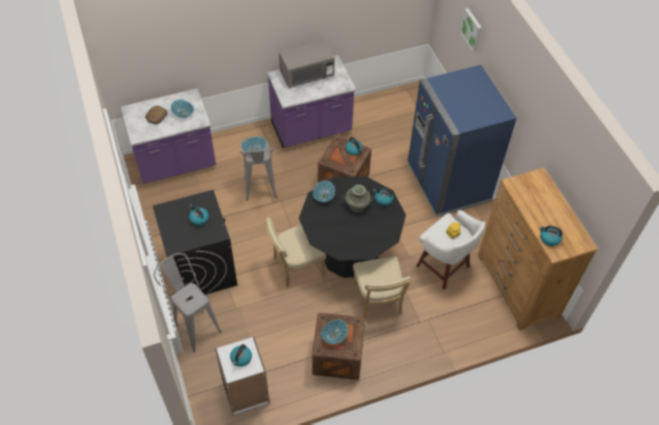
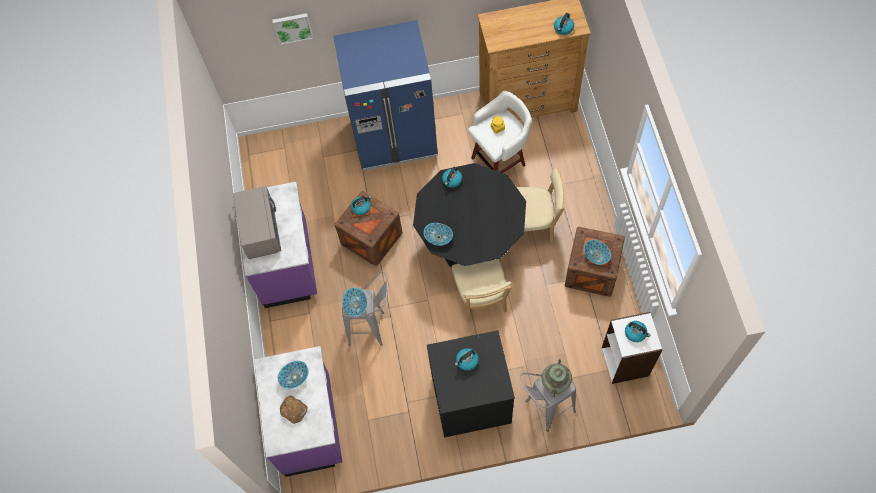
camera: 75 degrees left, 10 degrees up
turquoise vase [341,184,375,212] -> turquoise vase moved to [541,359,572,398]

